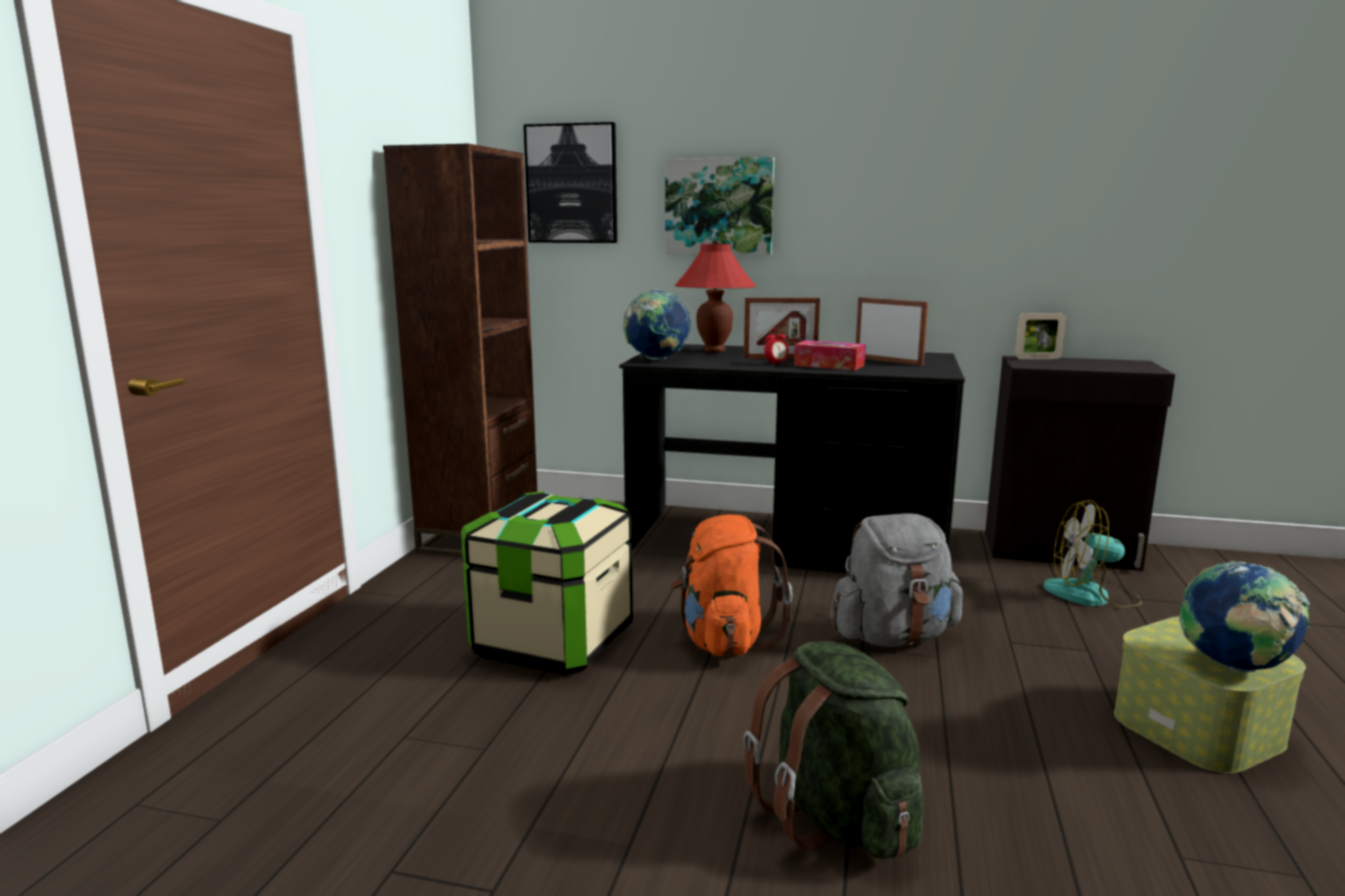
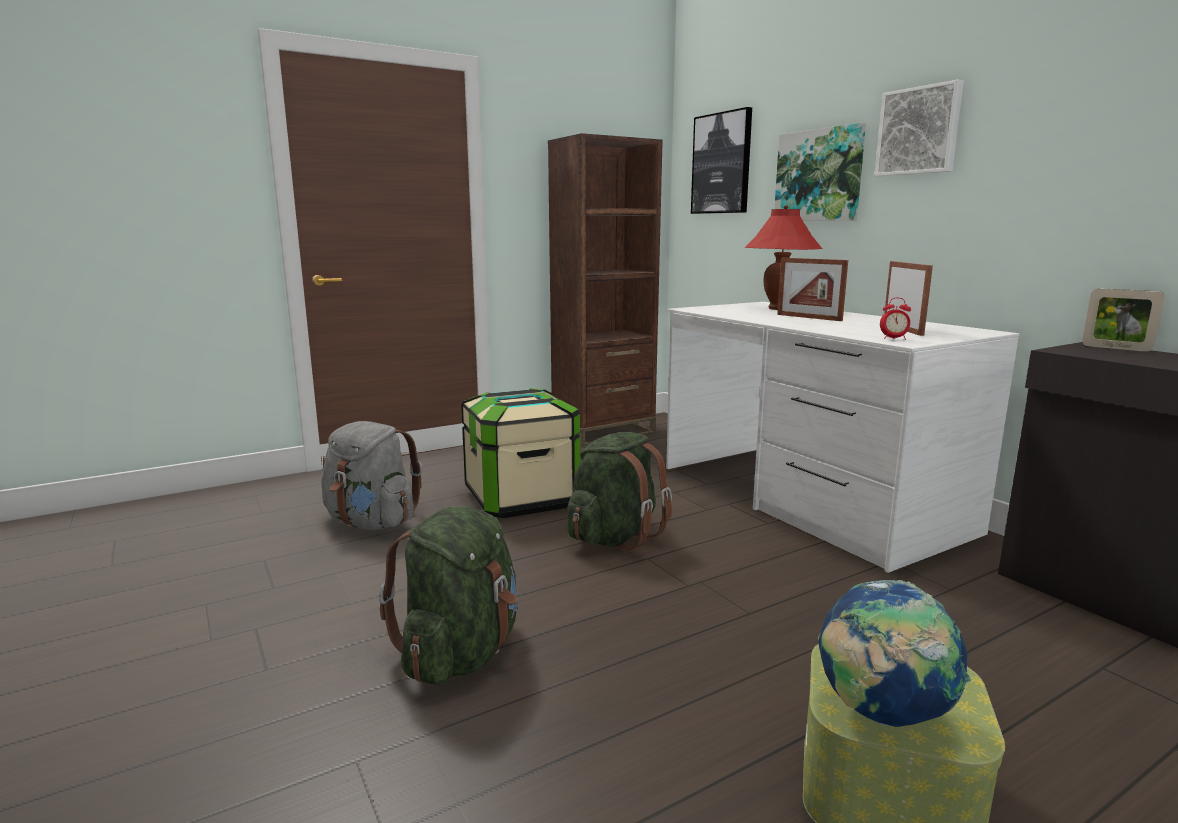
camera: 45 degrees right, 0 degrees up
black desk [619,344,965,573] -> white desk [666,302,1020,573]
globe [623,289,691,360] -> none
orange backpack [669,514,793,656] -> green backpack [567,432,672,552]
alarm clock [764,328,788,364] -> alarm clock moved to [880,298,911,340]
tissue box [794,340,866,371] -> none
grey backpack [830,513,963,647] -> grey backpack moved to [321,421,422,530]
fan [1043,500,1142,608] -> none
none -> picture [874,80,964,176]

